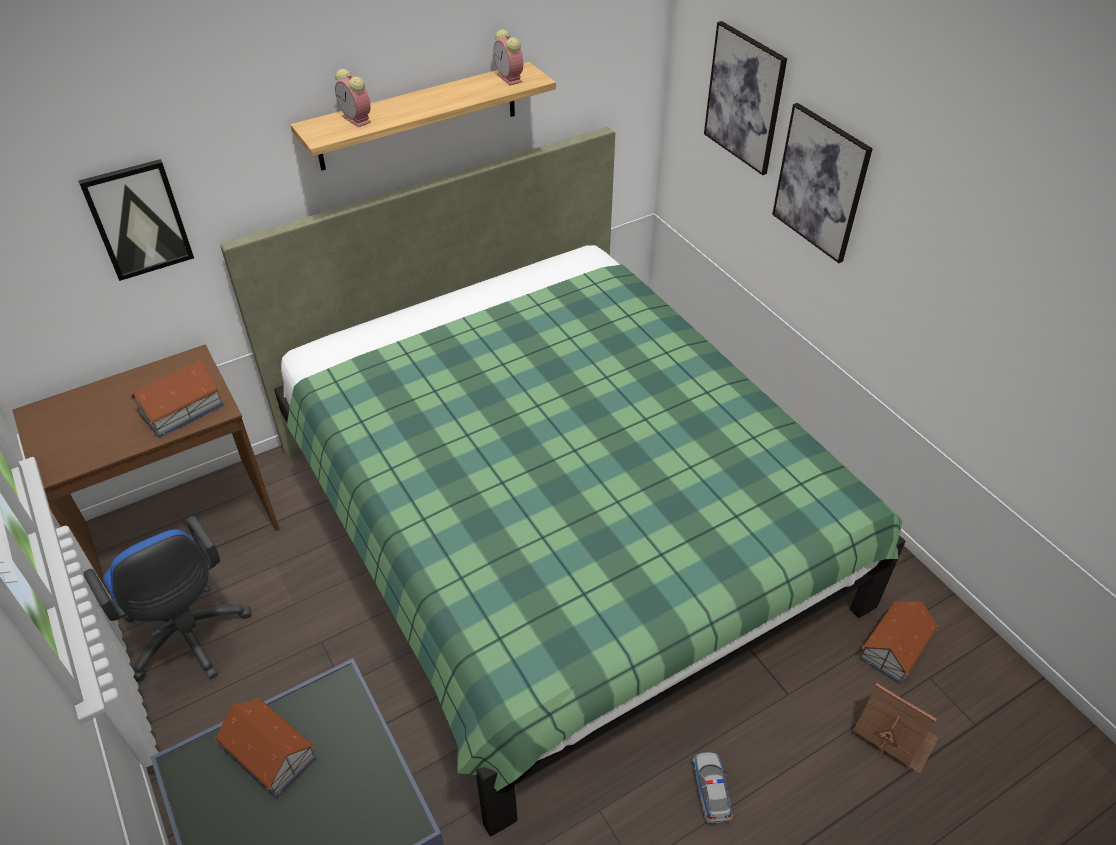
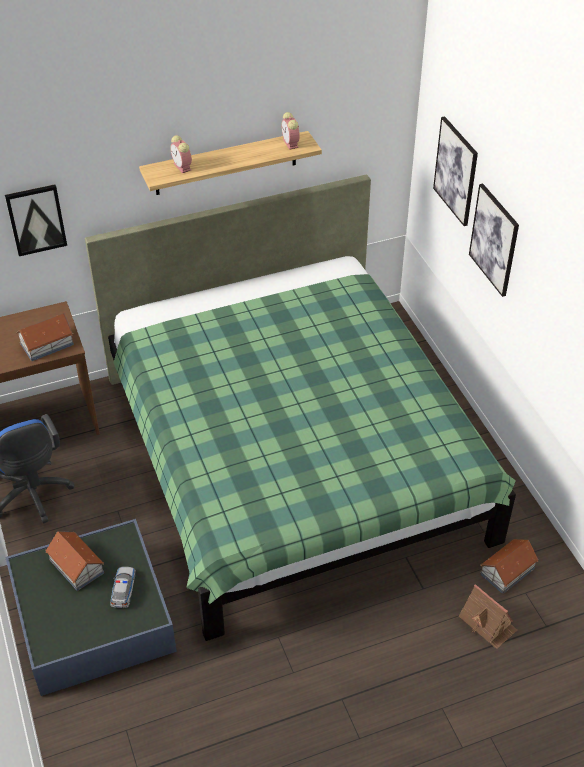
camera: 10 degrees right, 0 degrees up
toy car [693,752,732,825] -> toy car moved to [110,567,136,609]

